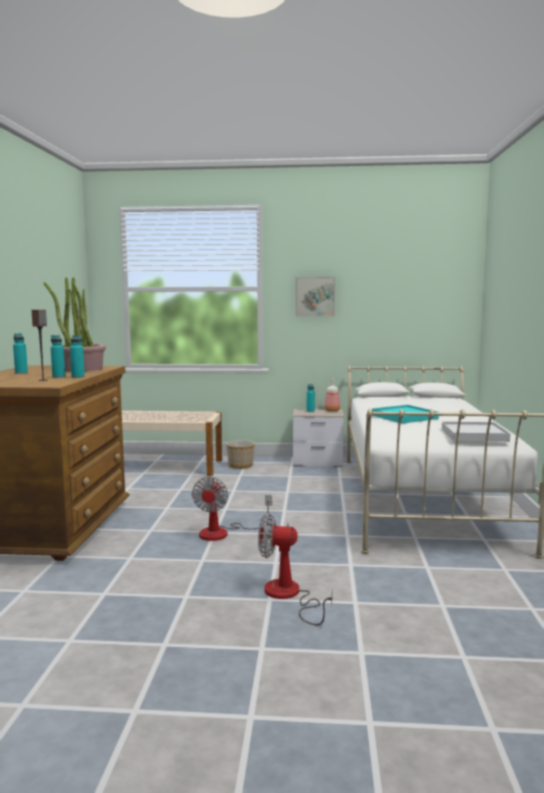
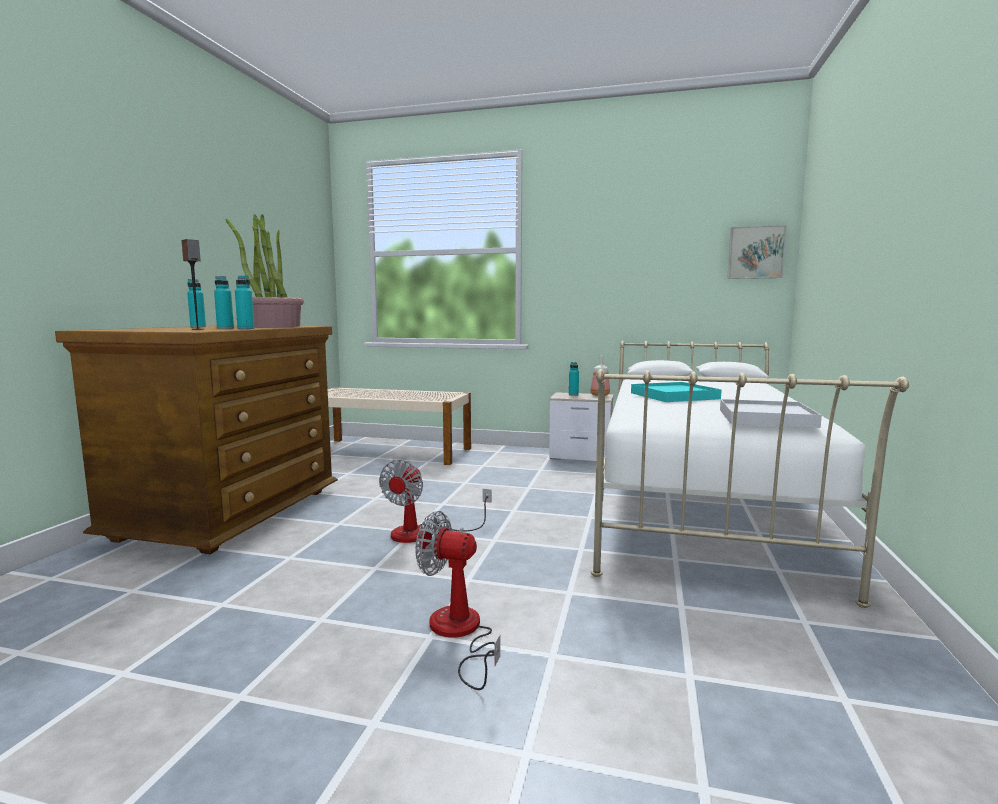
camera: 10 degrees right, 0 degrees up
planter [226,440,255,469] -> none
picture [295,277,335,317] -> picture moved to [727,225,787,279]

